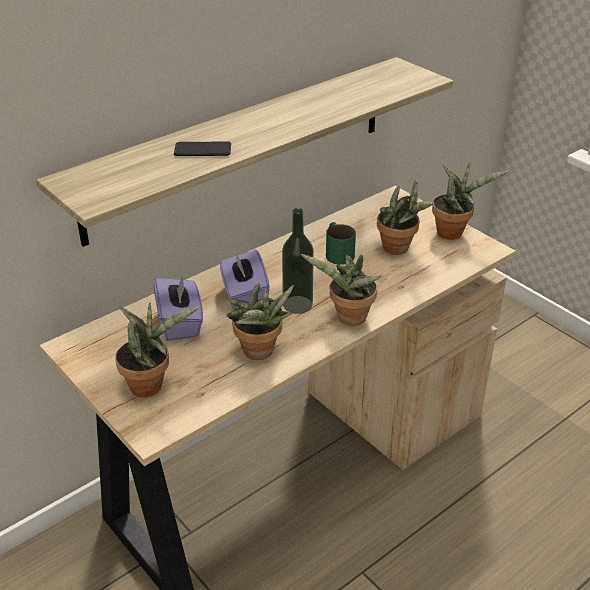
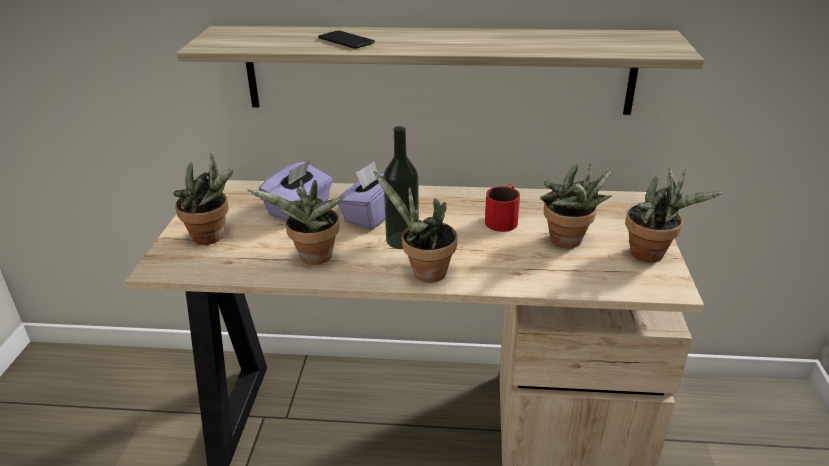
camera: 45 degrees right, 5 degrees down
green mug [326,222,356,265] -> red mug [485,185,520,232]

